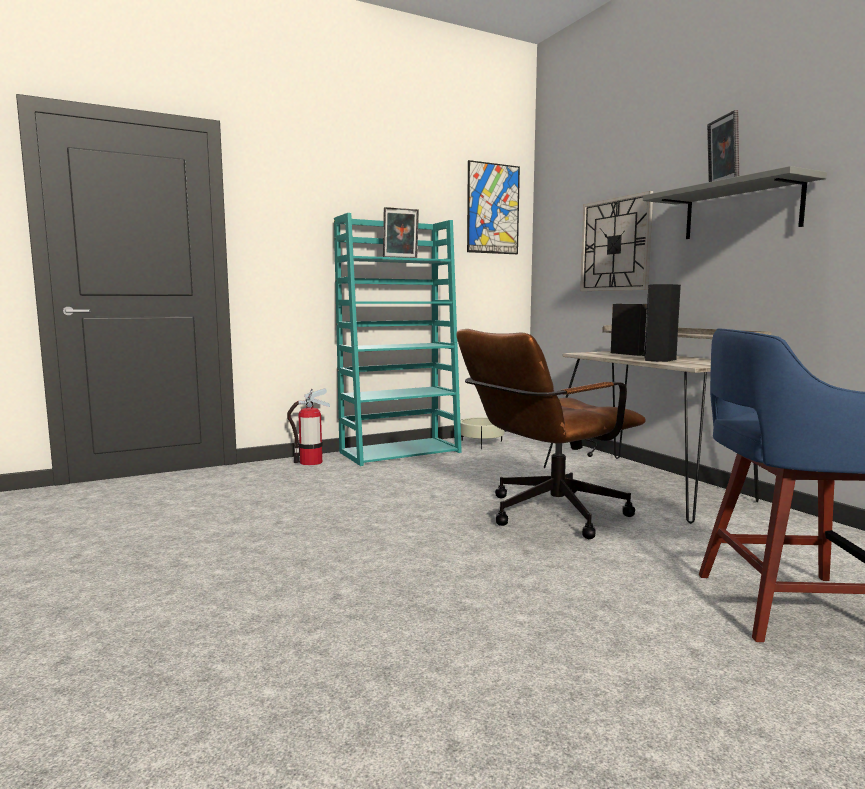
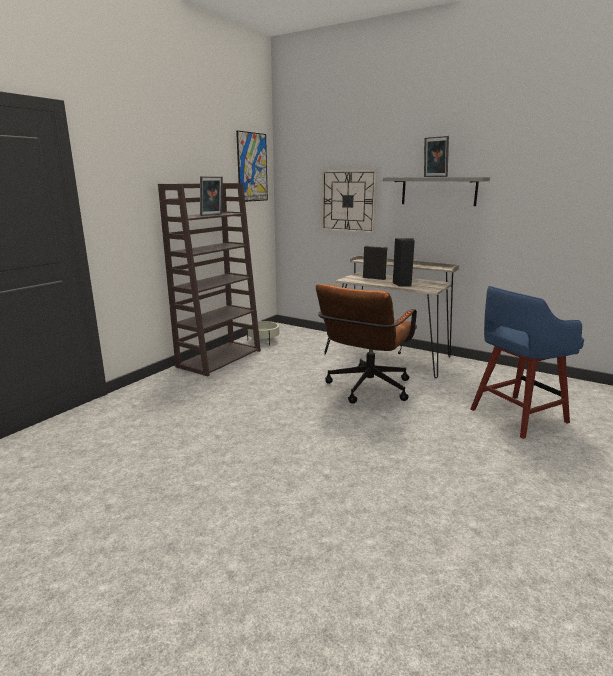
camera: 30 degrees left, 10 degrees up
fire extinguisher [287,388,330,465] -> none
turquoise bookcase [334,213,462,466] -> brown bookcase [158,183,261,376]

